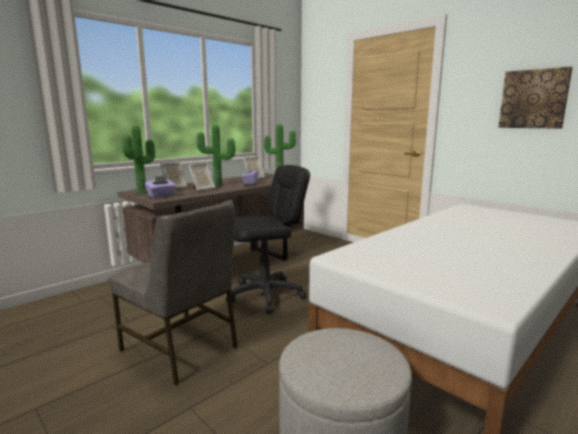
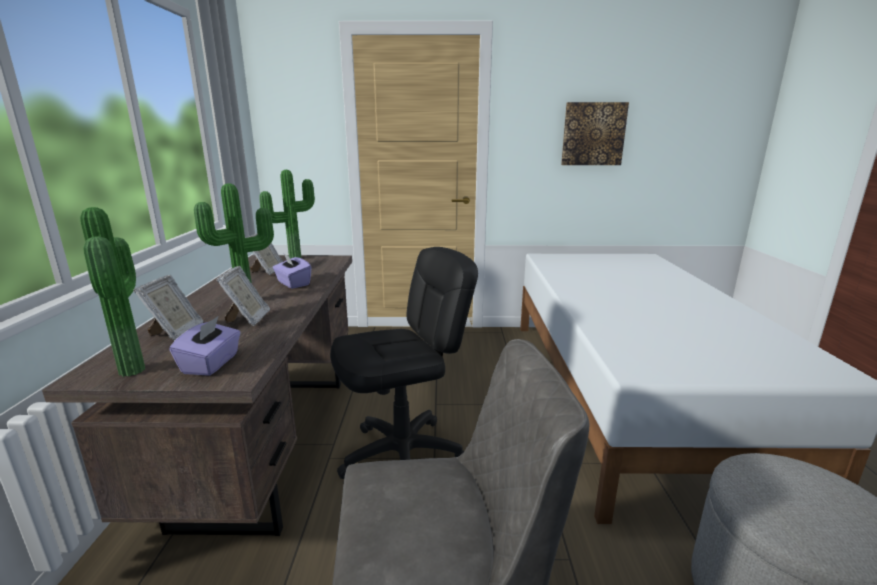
camera: 45 degrees left, 5 degrees up
black office chair [225,165,310,314] -> black office chair turned 45 degrees clockwise [330,247,478,479]

